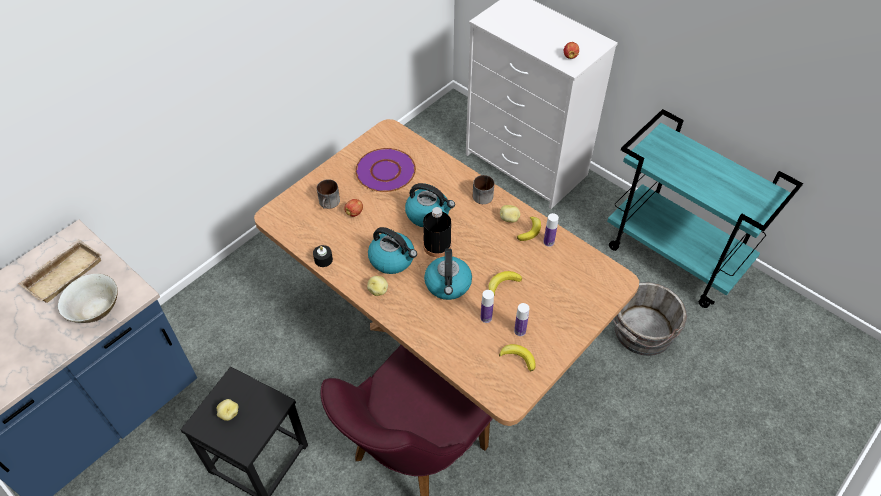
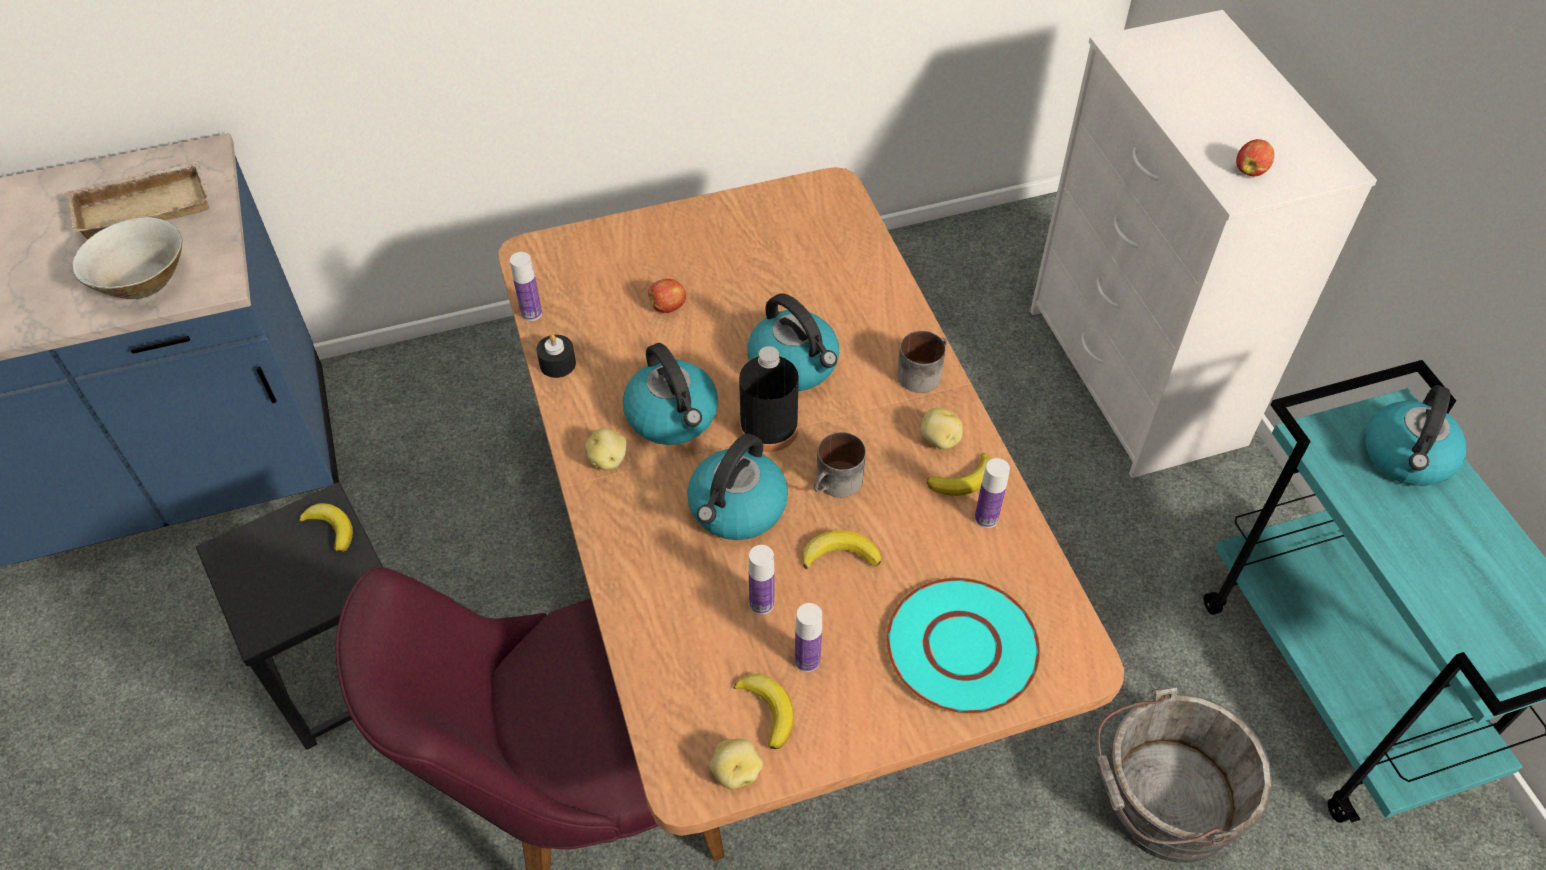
camera: 30 degrees right, 0 degrees up
potato [217,399,239,421] -> potato moved to [709,739,763,789]
mug [317,179,340,209] -> mug moved to [814,432,866,497]
purple plate [355,148,416,192] -> none
none -> banana [299,503,353,553]
none -> bottle [510,252,542,321]
none -> turquoise plate [886,578,1040,715]
none -> kettle [1365,385,1466,486]

